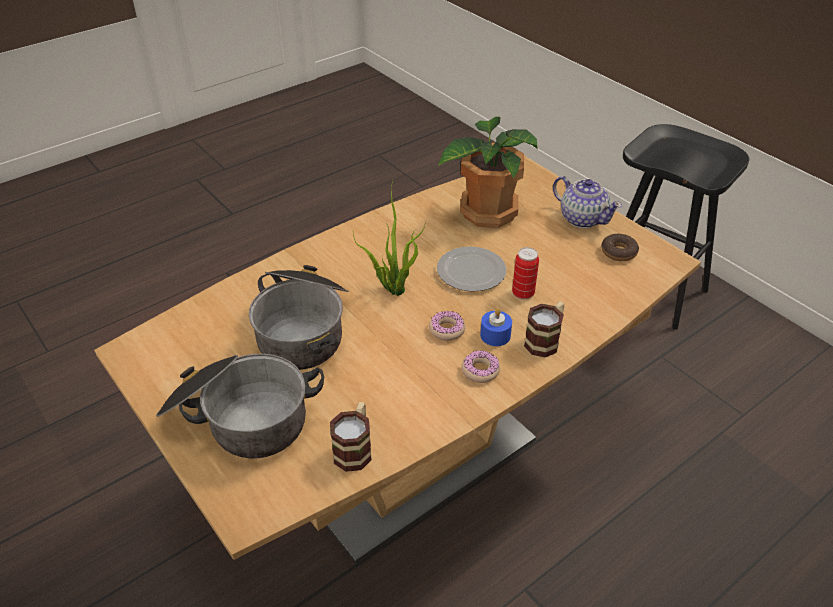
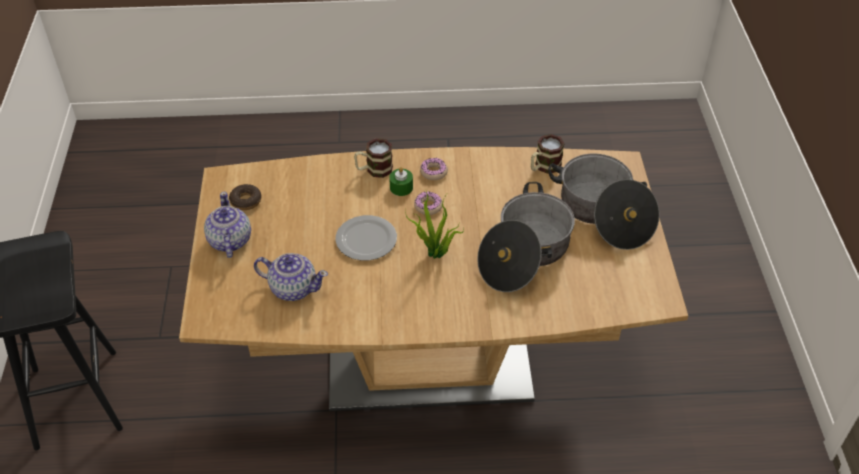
camera: 145 degrees left, 5 degrees up
potted plant [438,117,537,228] -> teapot [254,253,328,301]
blue candle [480,308,512,346] -> green candle [389,167,413,196]
can [512,247,539,299] -> none

